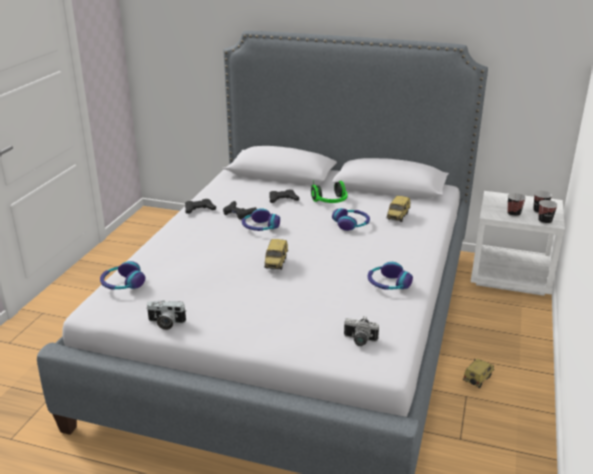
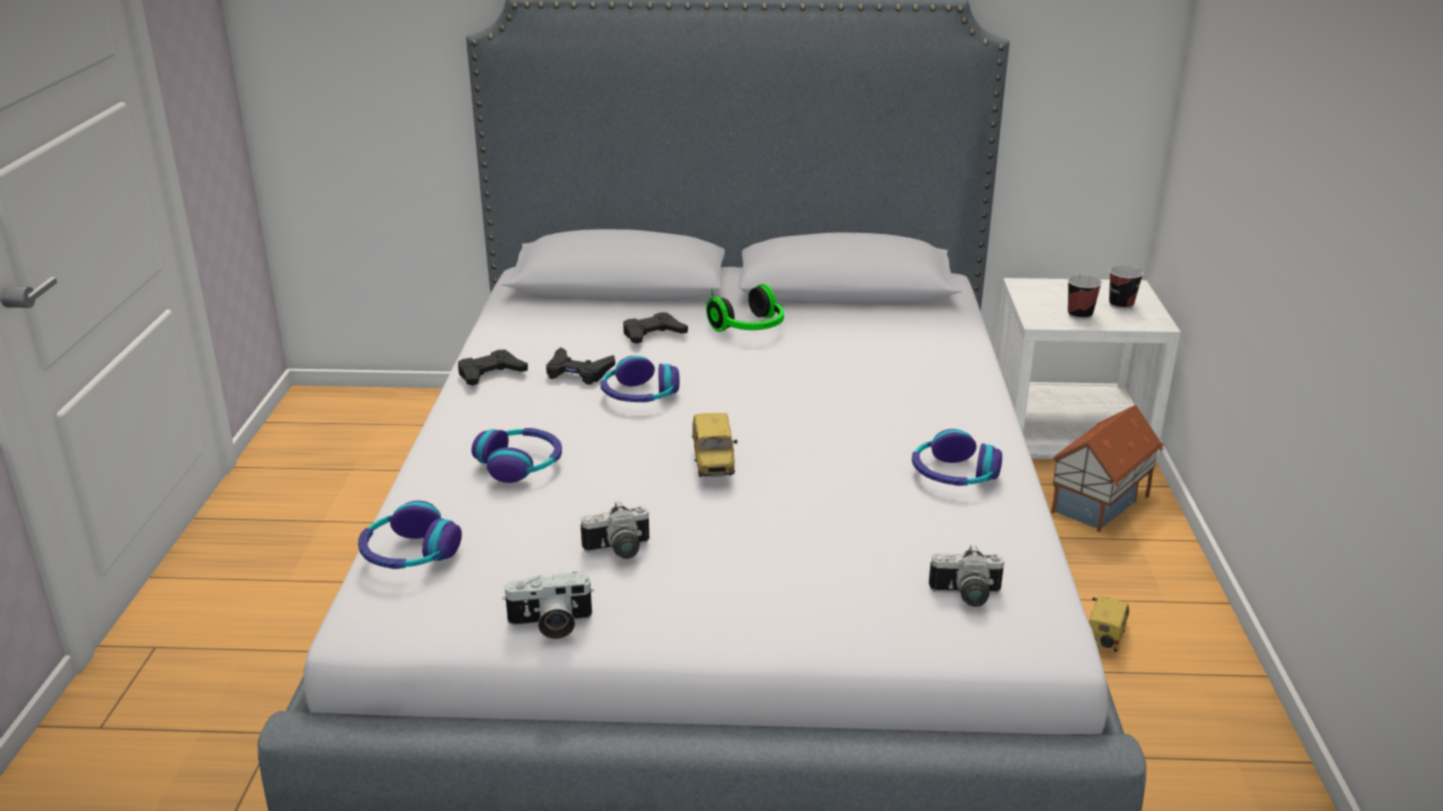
camera: 15 degrees left, 0 degrees up
headphones [332,208,370,231] -> headphones moved to [471,428,562,483]
toy car [387,196,411,222] -> none
cup [538,200,558,224] -> none
none -> camera [581,501,649,559]
none -> toy house [1051,405,1164,532]

